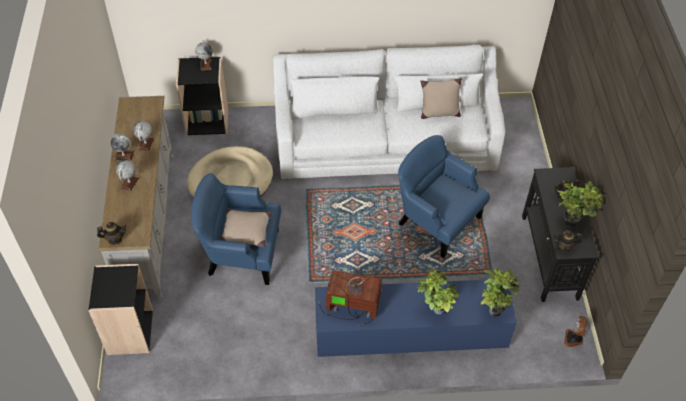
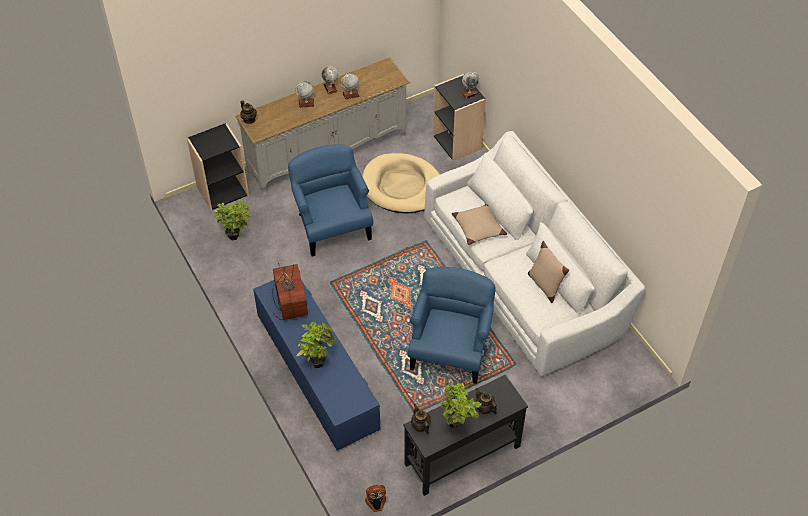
camera: 65 degrees right, 0 degrees up
beige pillow [220,209,272,247] -> beige pillow moved to [452,204,507,245]
potted plant [481,268,519,317] -> potted plant moved to [214,200,250,241]

